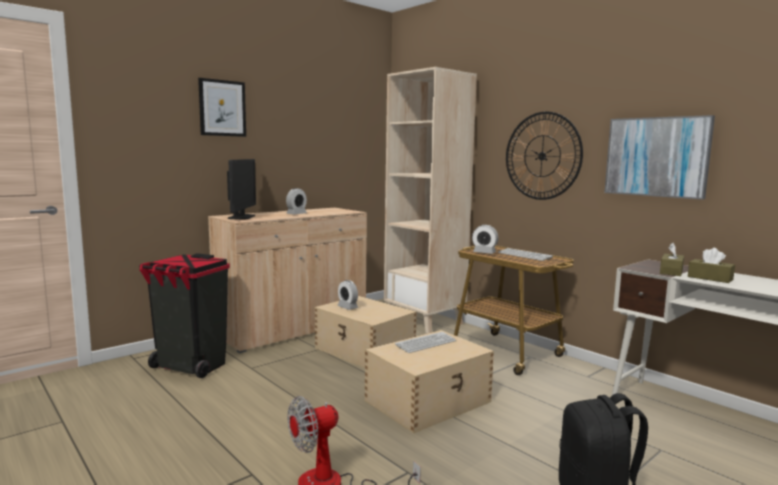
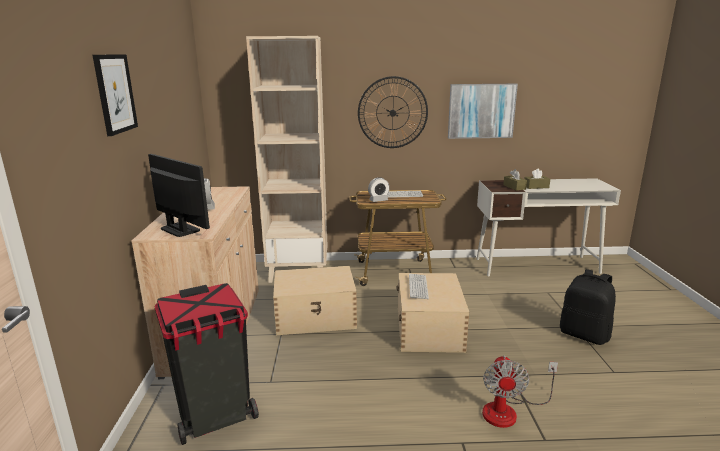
camera: 50 degrees left, 10 degrees up
alarm clock [337,280,358,310] -> none

